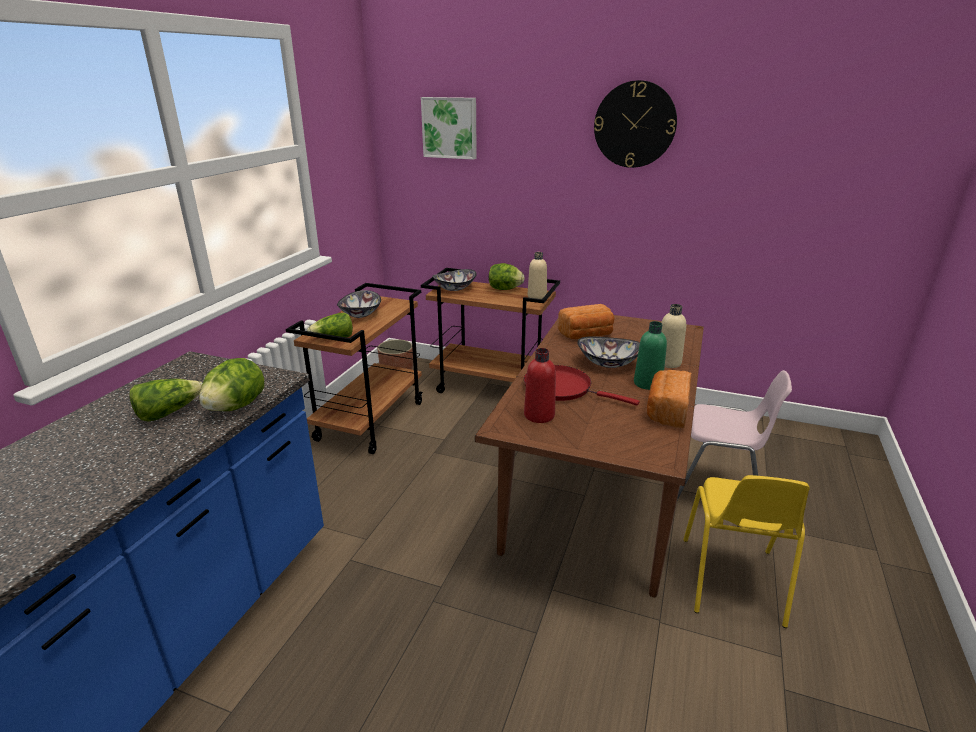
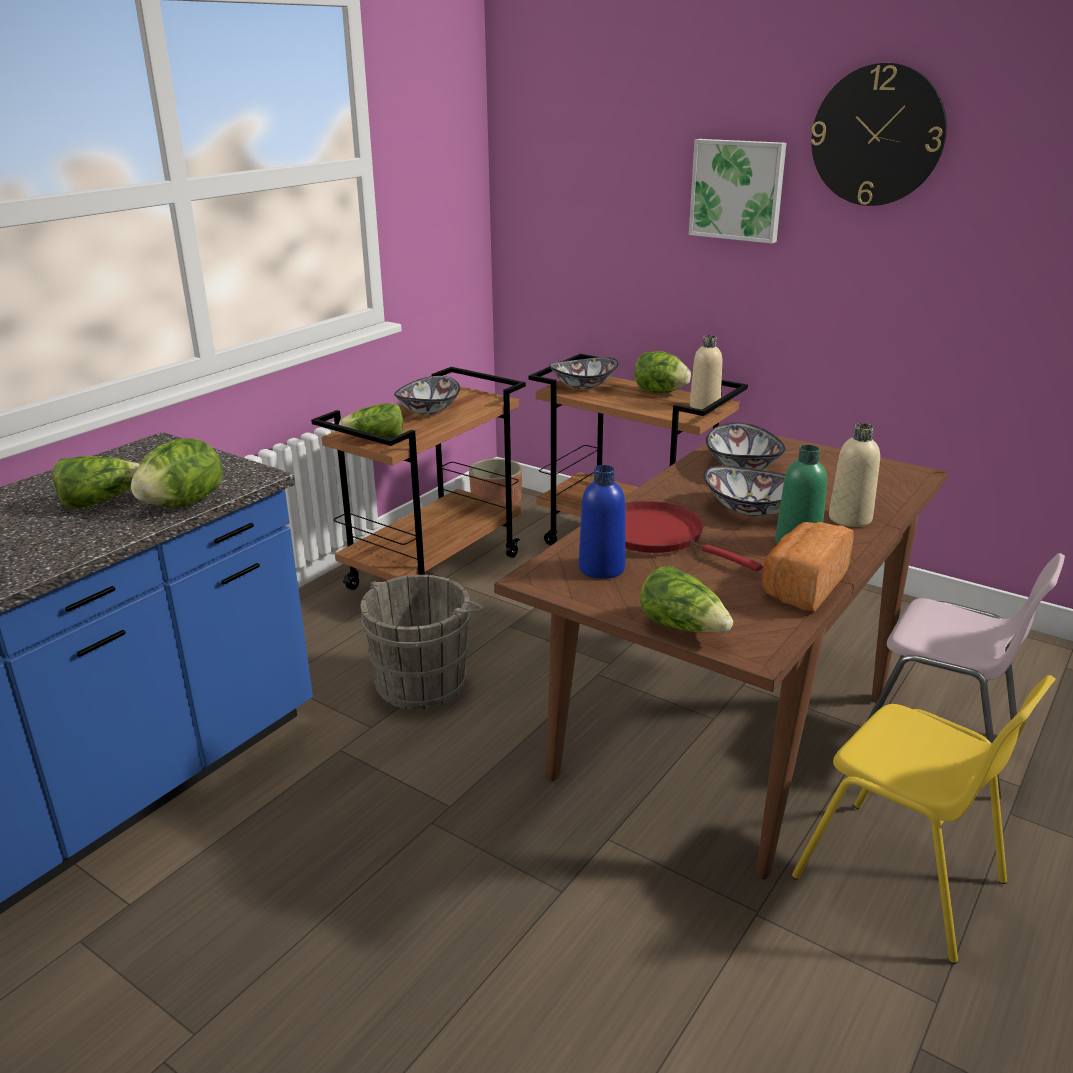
camera: 15 degrees right, 0 degrees up
picture [421,97,477,160] -> picture moved to [689,139,786,244]
red bottle [524,348,556,423] -> blue bottle [579,465,625,579]
bread [558,304,615,339] -> bowl [706,422,786,470]
yellow chair [683,475,810,628] -> yellow chair turned 75 degrees counterclockwise [792,675,1056,964]
none -> grey bucket [360,575,484,710]
none -> lettuce [640,566,733,633]

